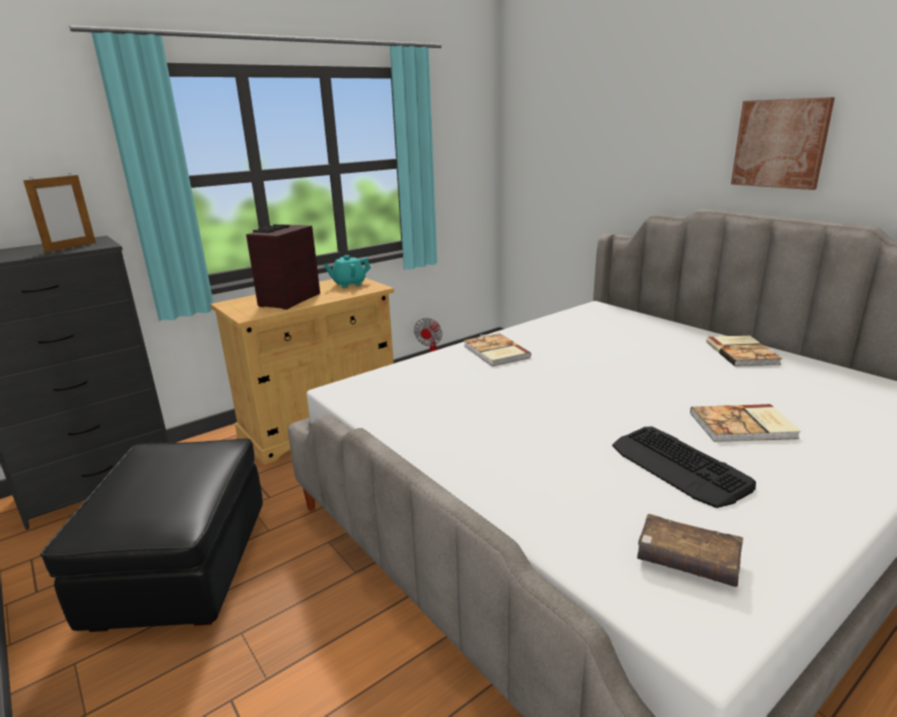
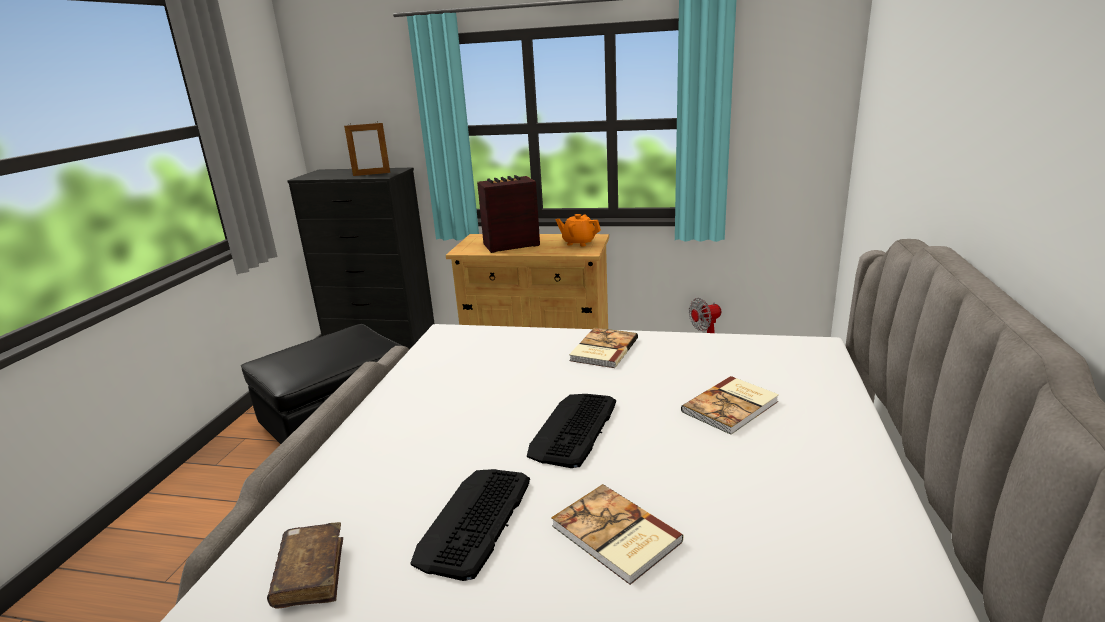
camera: 50 degrees right, 0 degrees up
turquoise teapot [324,255,371,288] -> orange teapot [556,214,601,246]
book [706,335,782,367] -> book moved to [681,376,779,435]
picture [731,97,835,190] -> none
none -> keyboard [527,394,616,468]

